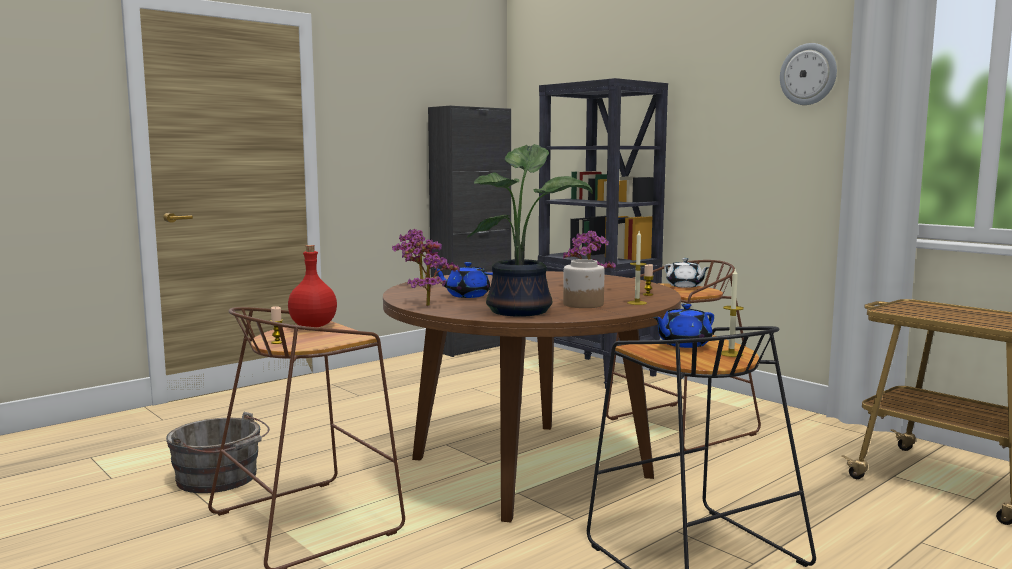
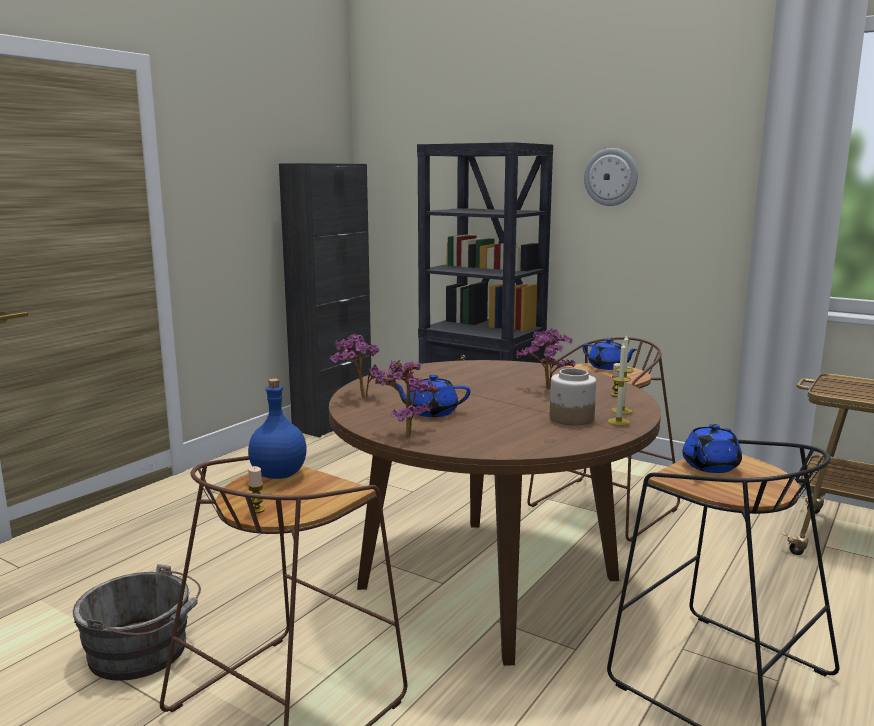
camera: 15 degrees left, 5 degrees up
red bottle [288,245,337,327] -> blue bottle [248,378,307,479]
potted plant [467,144,593,316] -> none
white teapot [664,258,710,288] -> blue teapot [582,338,638,370]
candle [721,269,744,357] -> candle moved to [608,343,631,426]
wall clock [780,43,837,105] -> wall clock moved to [584,148,638,206]

